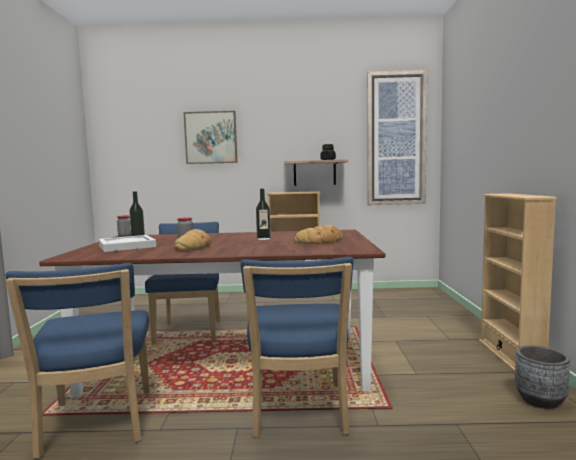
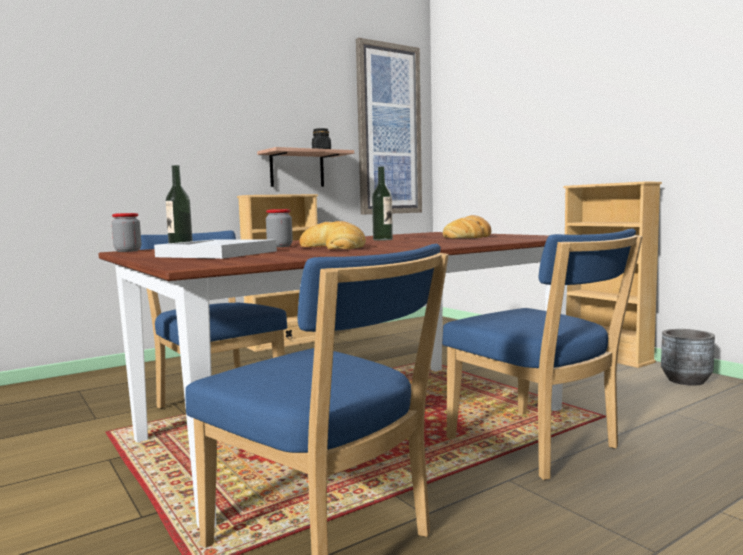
camera: 35 degrees left, 0 degrees up
picture [184,111,237,164] -> none

